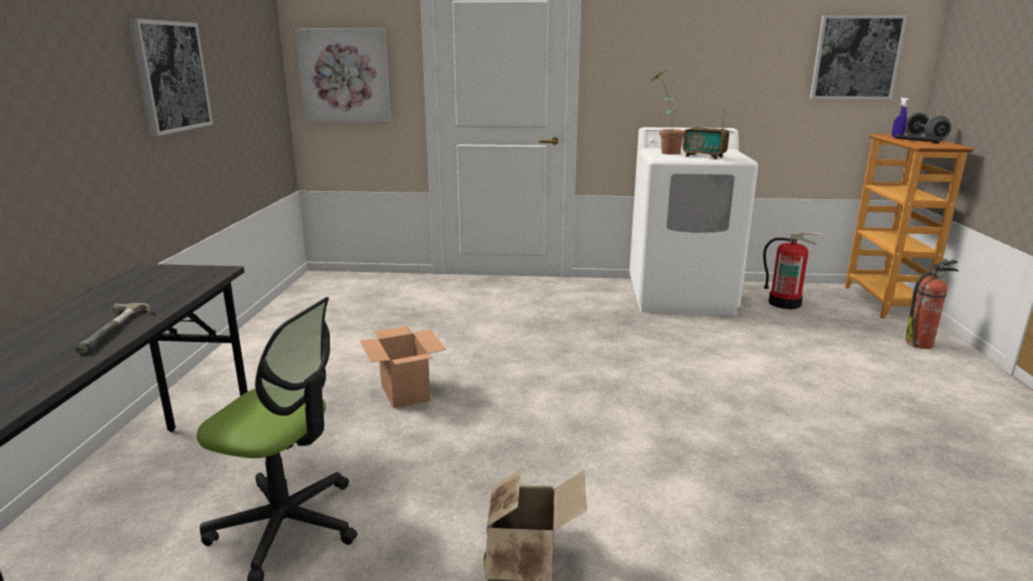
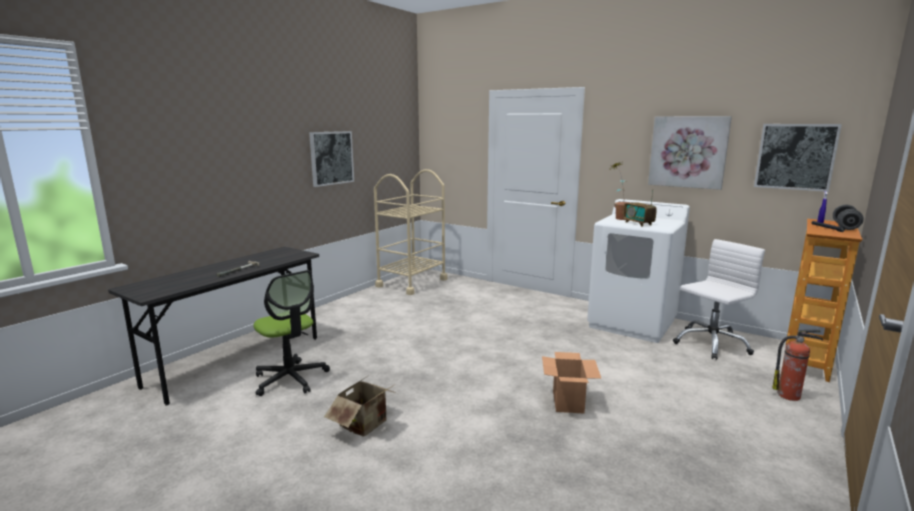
camera: 30 degrees right, 5 degrees down
picture [295,28,391,122] -> picture moved to [648,116,732,190]
cardboard box [360,326,446,409] -> cardboard box moved to [542,352,601,413]
fire extinguisher [763,232,825,309] -> white office chair [673,239,765,360]
none -> beige cart [374,169,447,295]

